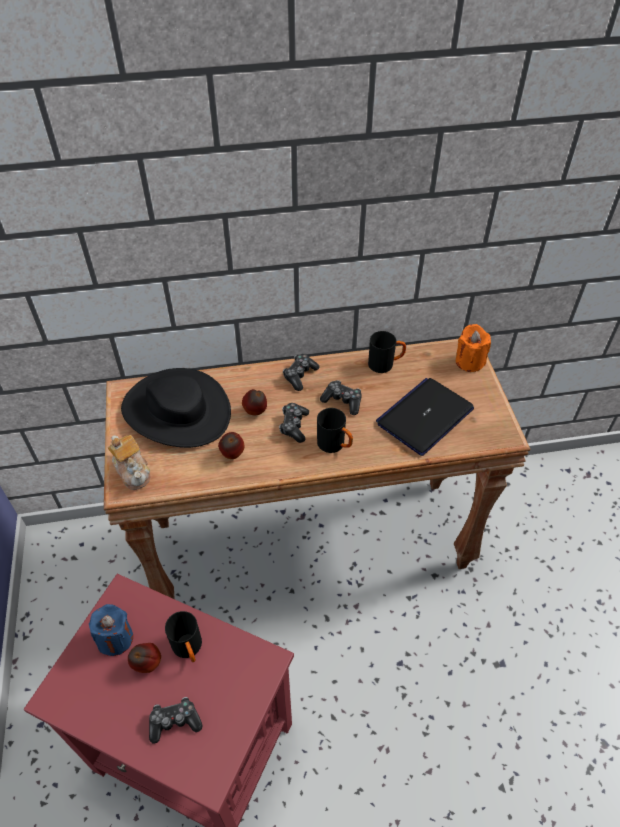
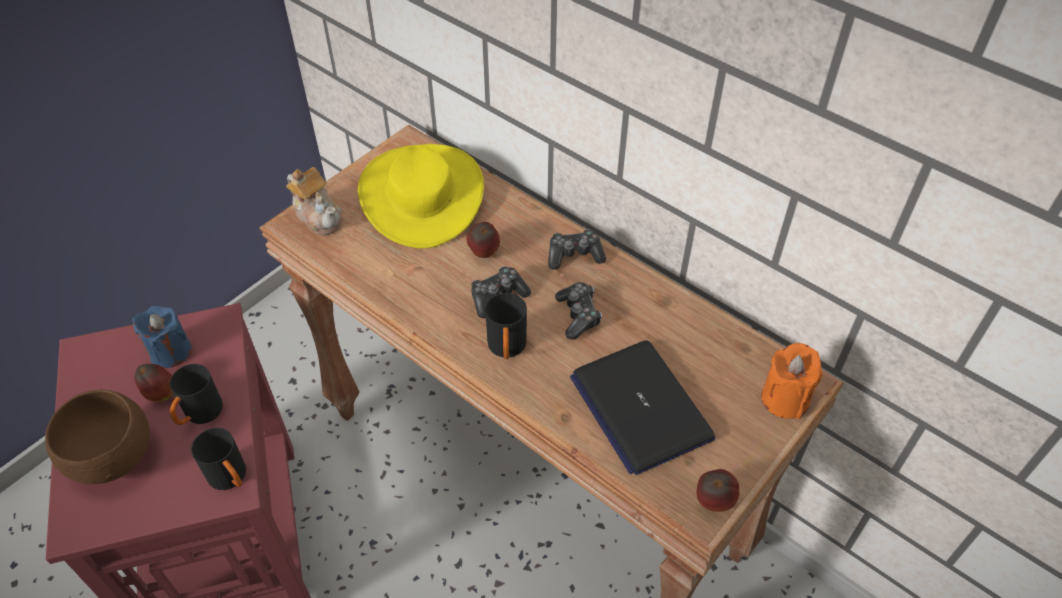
camera: 50 degrees right, 0 degrees up
teapot [108,435,151,490] -> teapot turned 60 degrees counterclockwise [286,167,343,236]
black hat [121,368,231,448] -> yellow hat [358,144,484,248]
game controller [149,697,203,744] -> brown bowl [45,390,150,484]
apple [218,432,244,459] -> apple moved to [696,469,739,512]
black mug [368,331,406,373] -> black mug moved to [191,428,246,490]
laptop [376,378,474,456] -> laptop turned 120 degrees counterclockwise [570,340,715,475]

